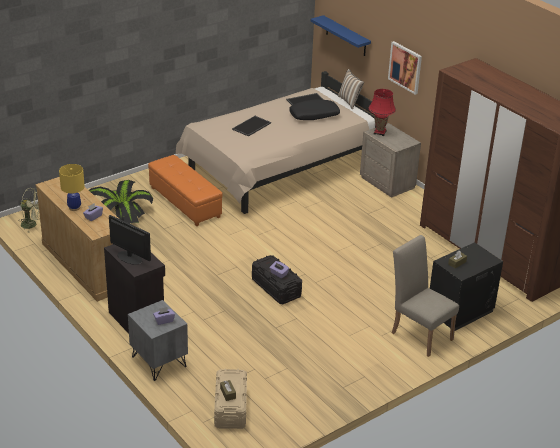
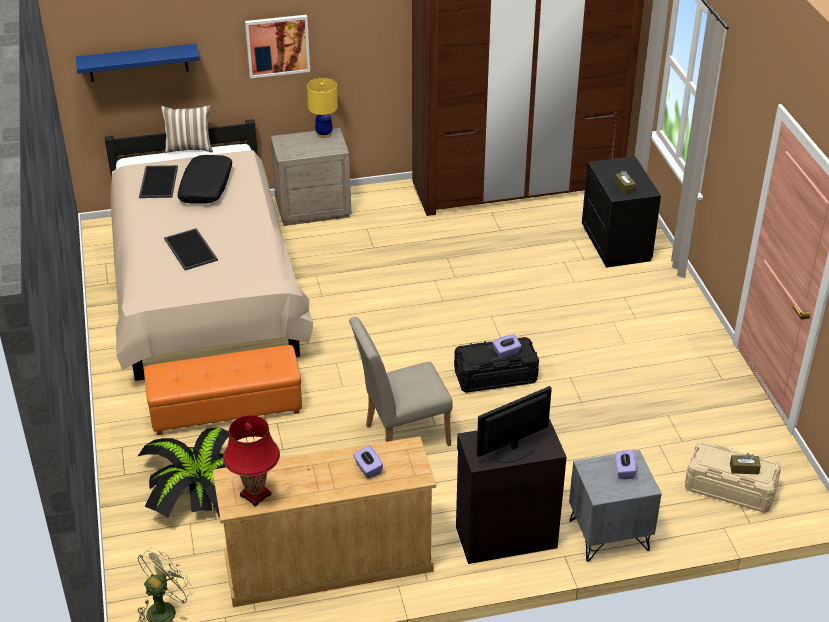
camera: 65 degrees left, 5 degrees up
yellow table lamp [59,164,85,211] -> yellow table lamp moved to [307,78,338,138]
red table lamp [369,89,396,136] -> red table lamp moved to [223,415,280,507]
beige chair [392,235,459,357] -> beige chair moved to [349,317,453,446]

